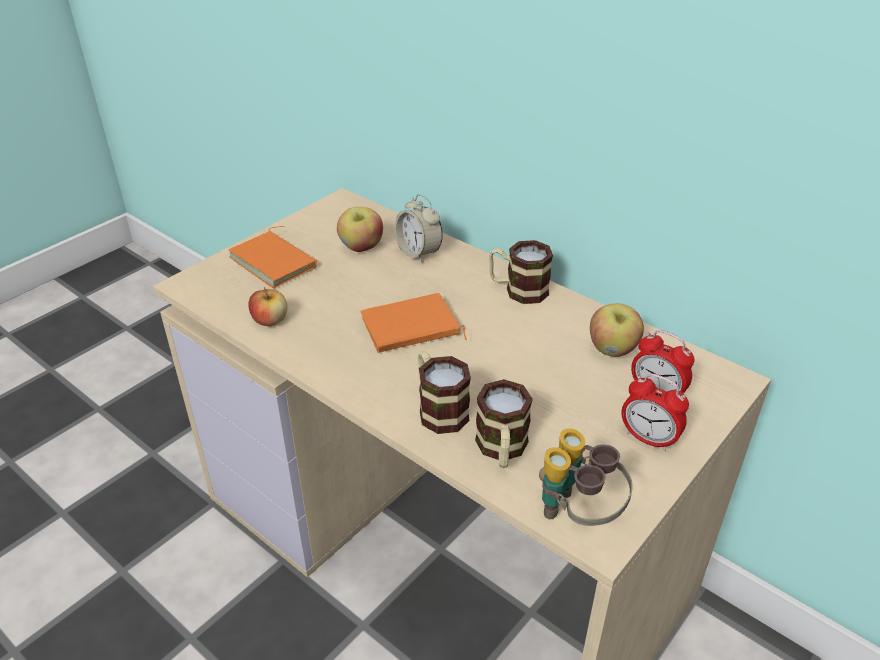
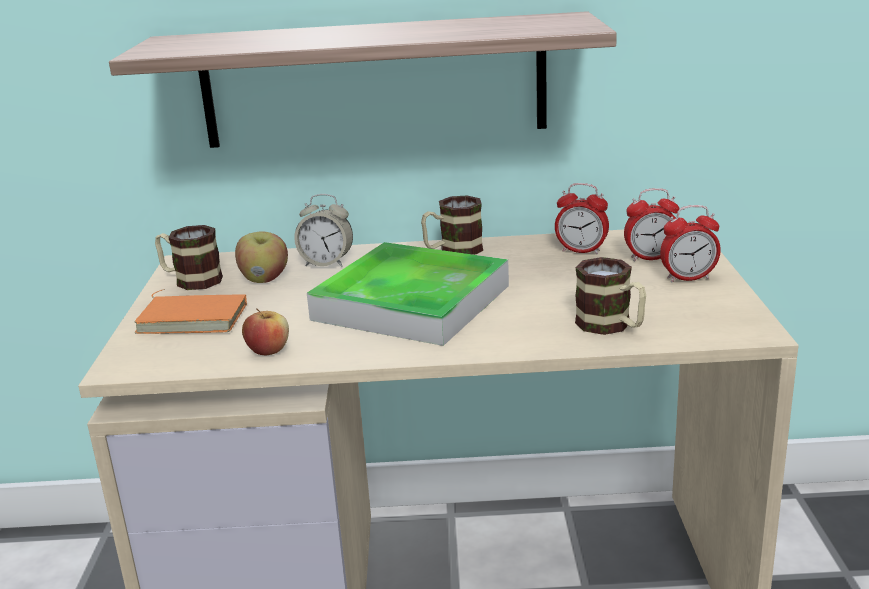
camera: 40 degrees left, 15 degrees down
orange book [360,293,467,353] -> tray [307,242,509,346]
mug [418,351,471,434] -> mug moved to [155,225,223,290]
binoculars [539,428,633,526] -> none
apple [590,303,644,357] -> alarm clock [555,183,609,254]
none -> shelf [109,11,617,148]

